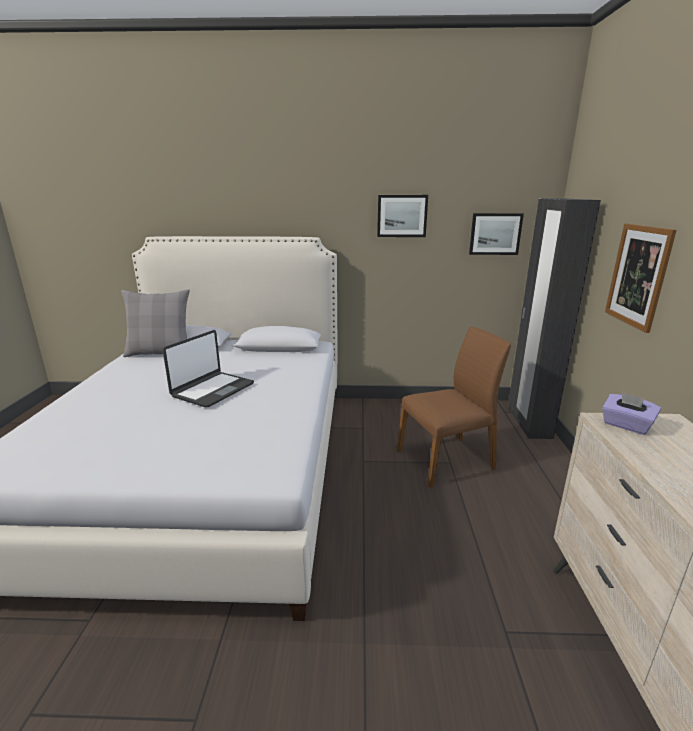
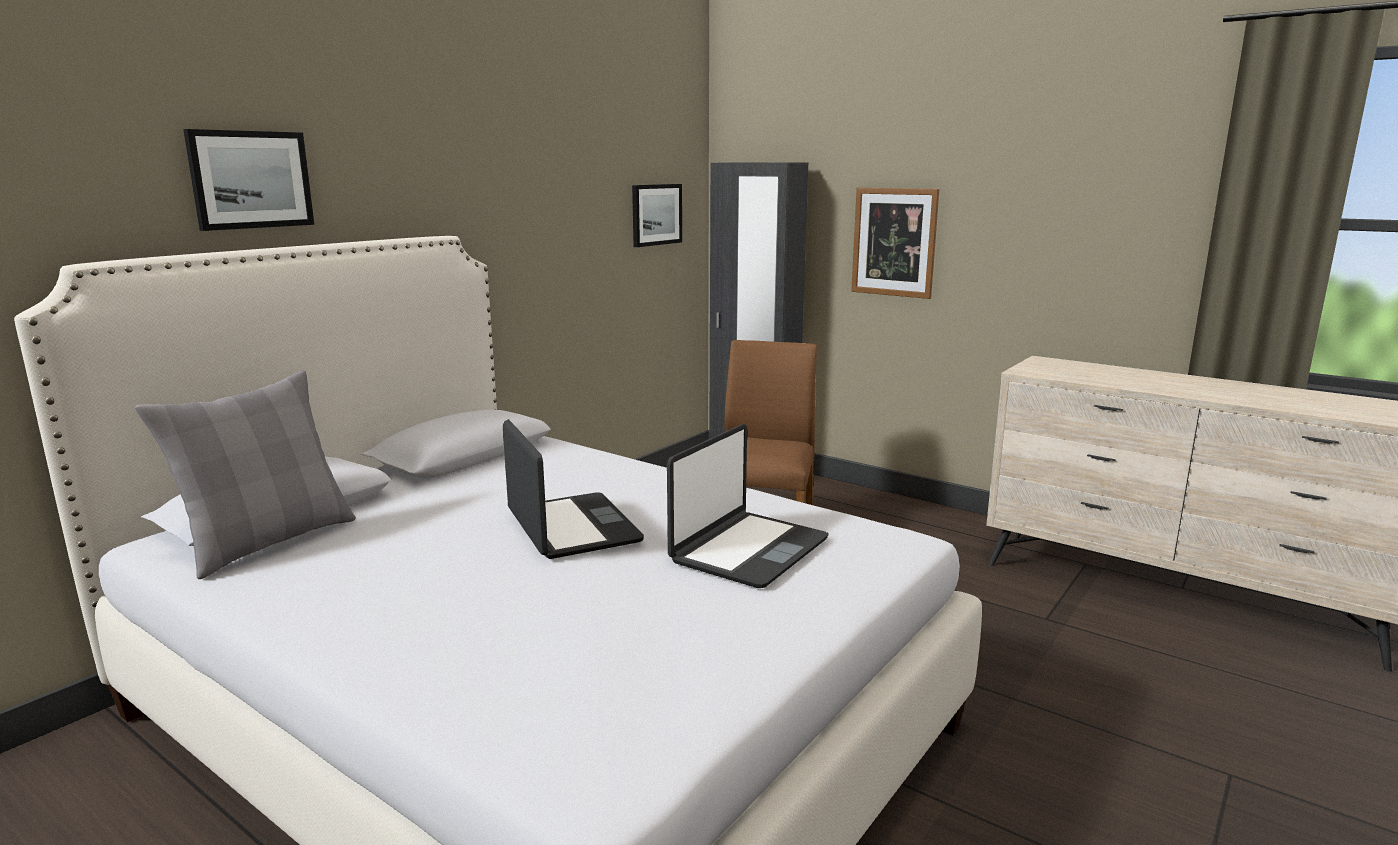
camera: 55 degrees left, 5 degrees down
picture [377,195,428,237] -> picture moved to [183,129,314,231]
purple tissue box [602,393,661,435] -> none
none -> laptop [667,424,828,588]

